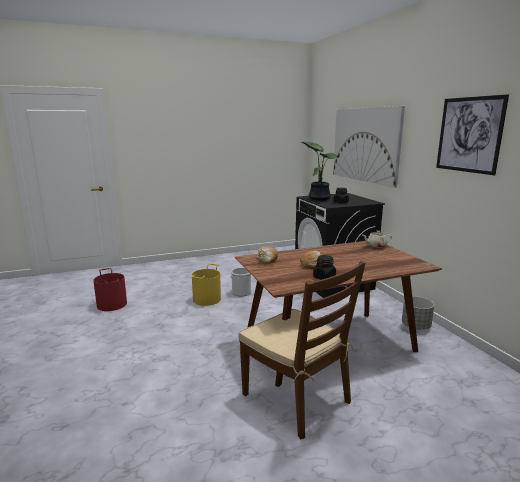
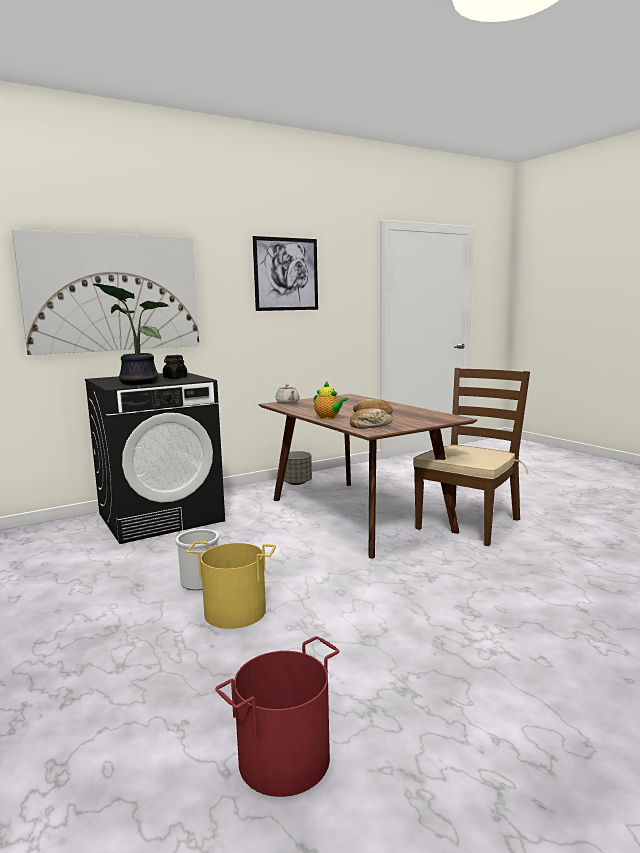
camera: 100 degrees left, 5 degrees down
black jar [313,255,336,280] -> none
none -> teapot [313,382,349,419]

